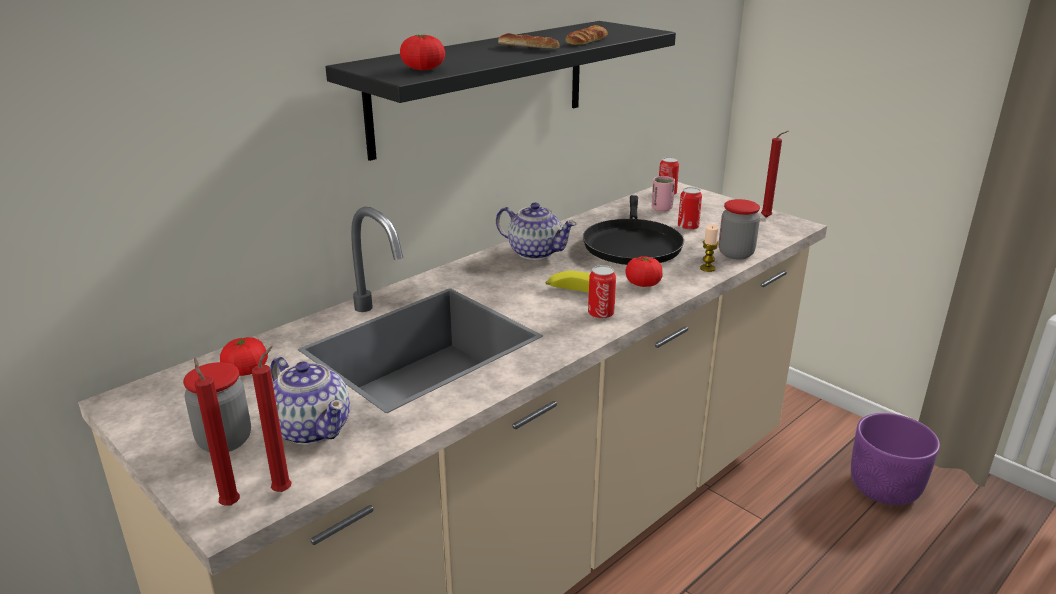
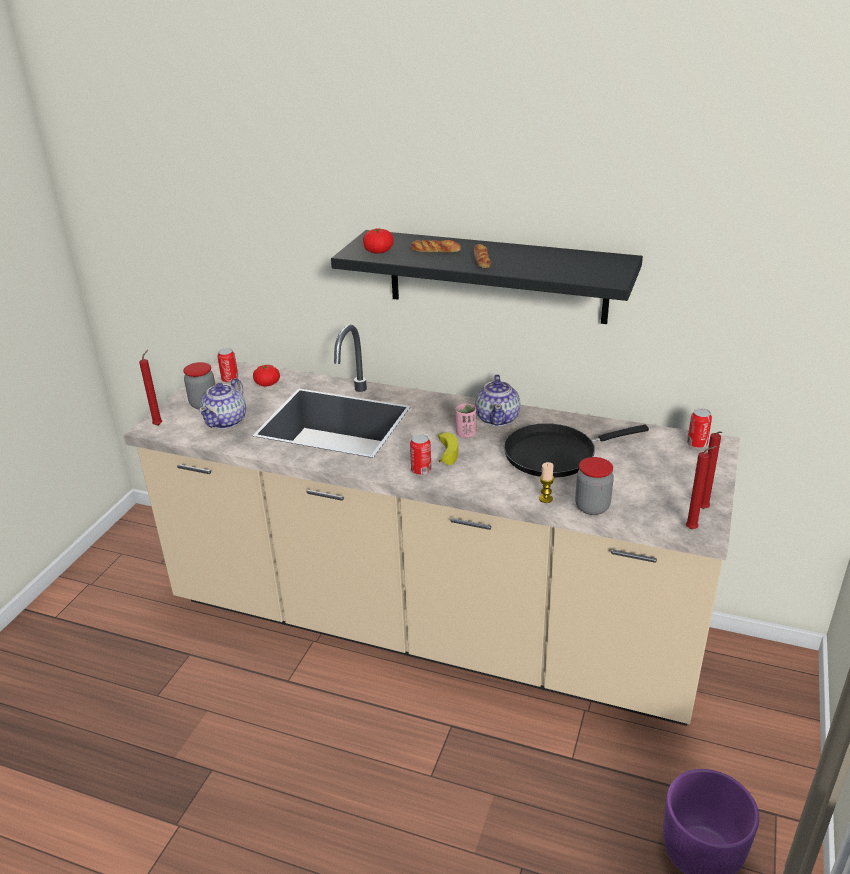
camera: 65 degrees right, 5 degrees up
red candle [252,346,292,492] -> red candle moved to [686,446,717,529]
bread [565,25,608,45] -> bread moved to [411,240,461,253]
tomato [625,256,663,287] -> none
pink cup [652,176,675,212] -> pink cup moved to [455,403,476,438]
can [678,187,702,230] -> can moved to [218,348,239,383]

